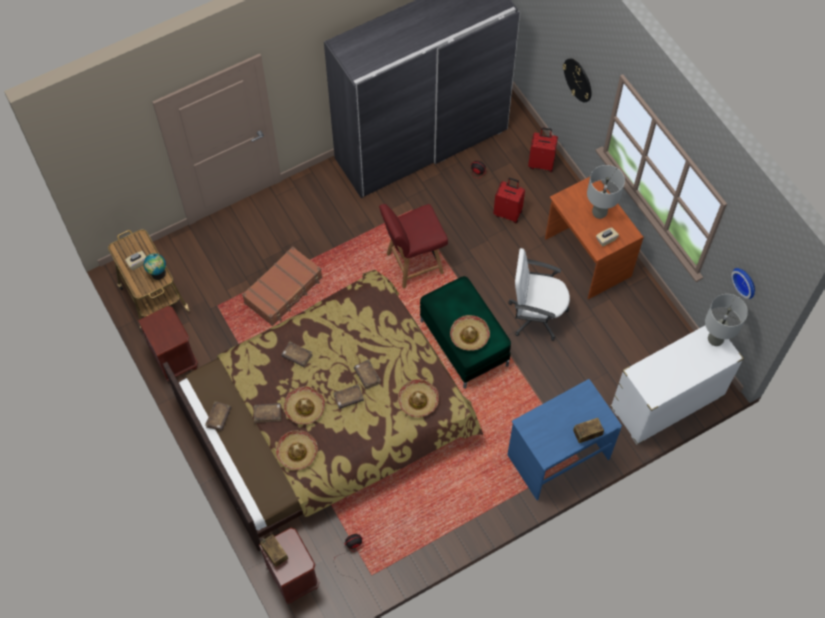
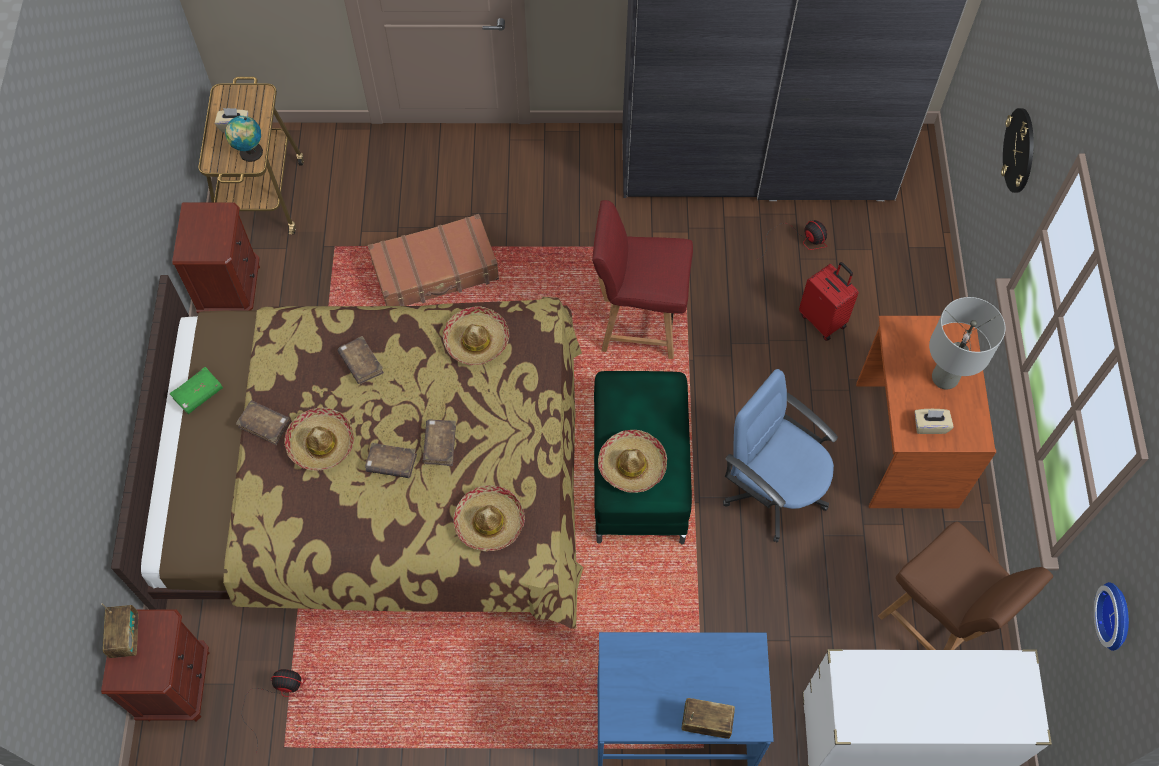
camera: 30 degrees right, 0 degrees up
brown book [205,401,231,431] -> green book [170,367,223,414]
hat [276,430,318,470] -> hat moved to [443,306,509,365]
white office chair [508,248,570,341] -> blue office chair [723,369,838,543]
red suitcase [528,128,558,172] -> none
grey table lamp [705,294,748,346] -> none
none -> brown chair [878,521,1053,650]

